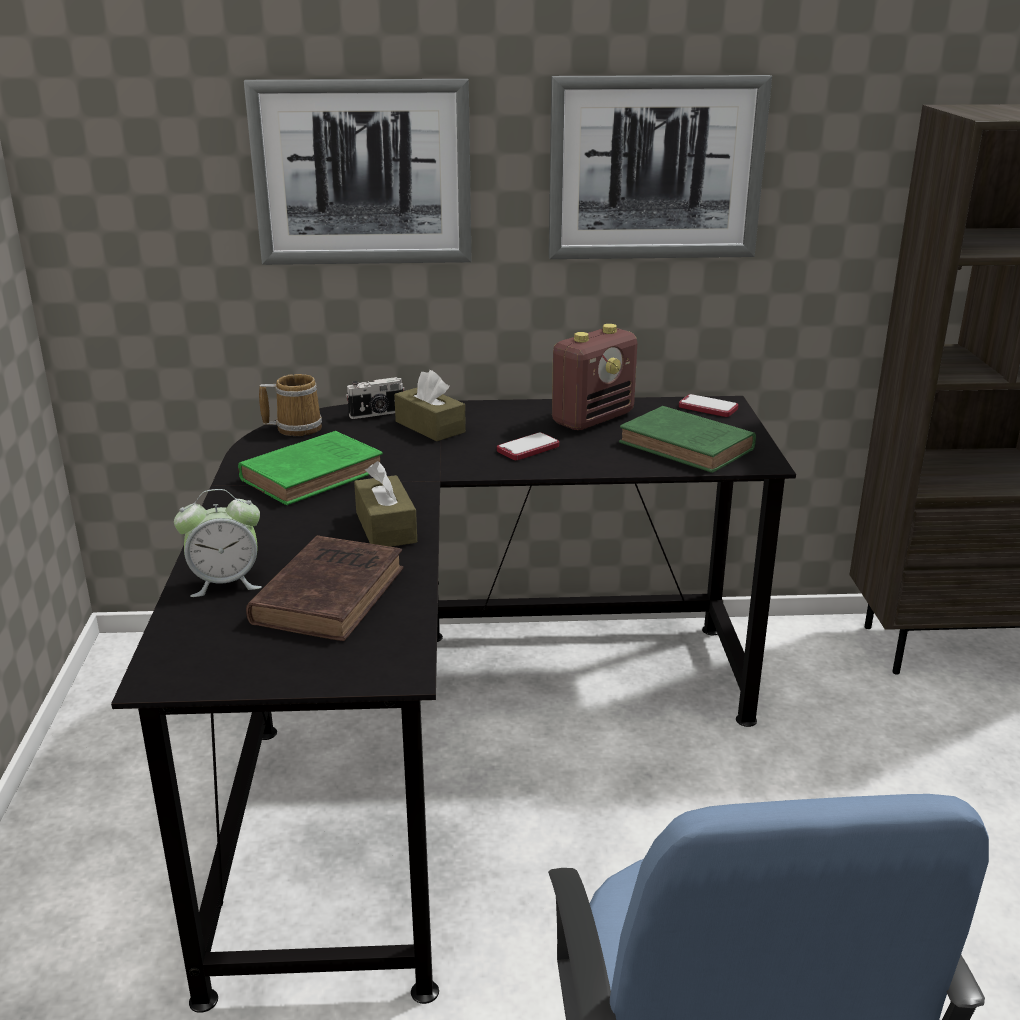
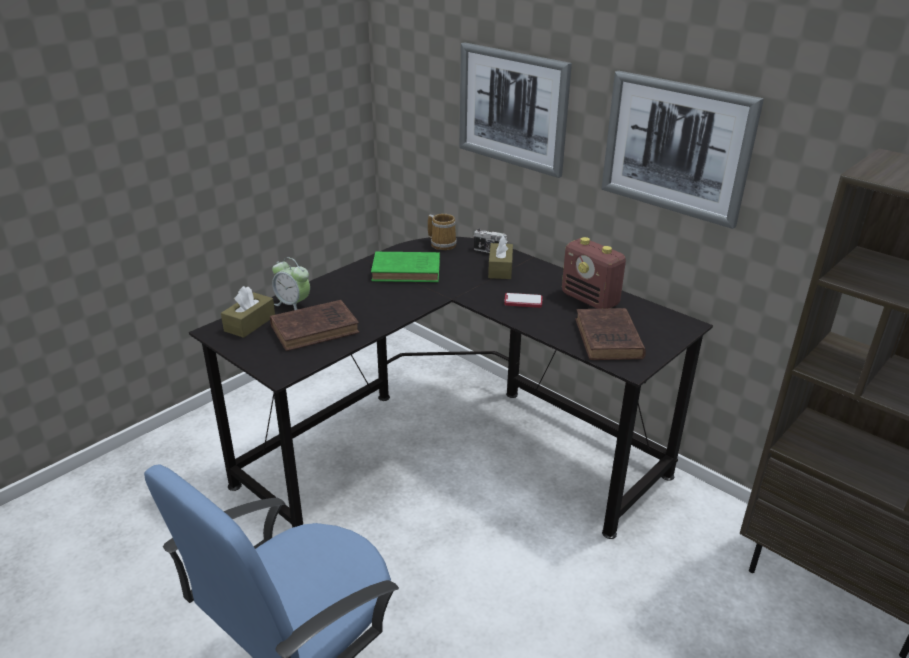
camera: 45 degrees right, 5 degrees up
brown tissue box [354,461,417,547] -> brown tissue box moved to [221,286,275,338]
radio [552,324,637,430] -> radio turned 45 degrees clockwise [562,237,626,309]
green book [619,406,756,473] -> brown book [575,308,646,360]
phone [679,394,738,417] -> none

